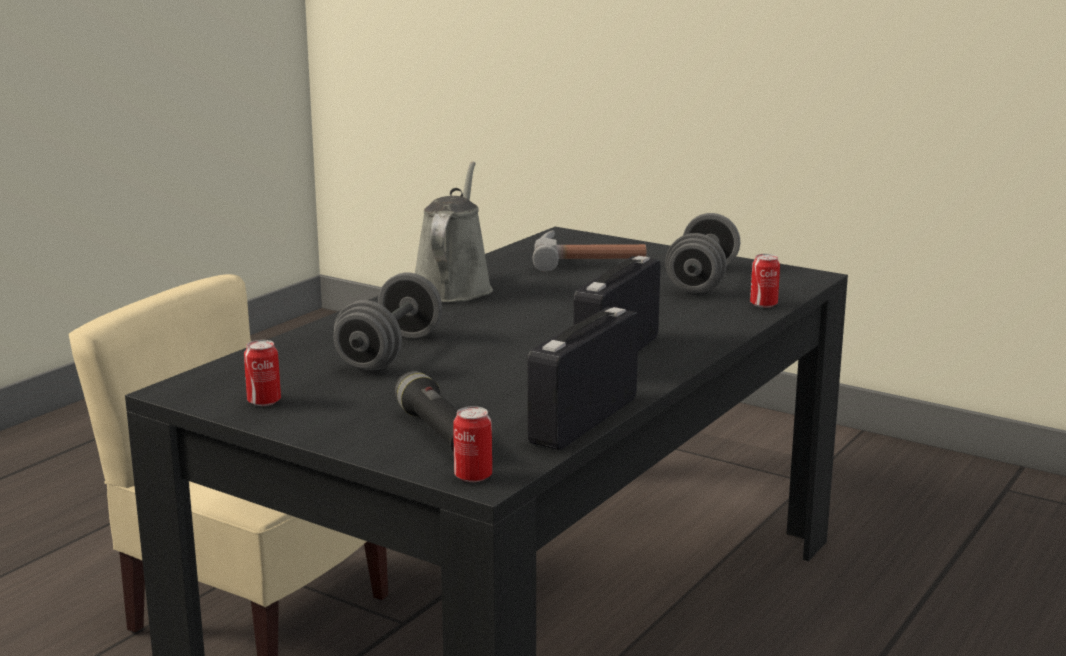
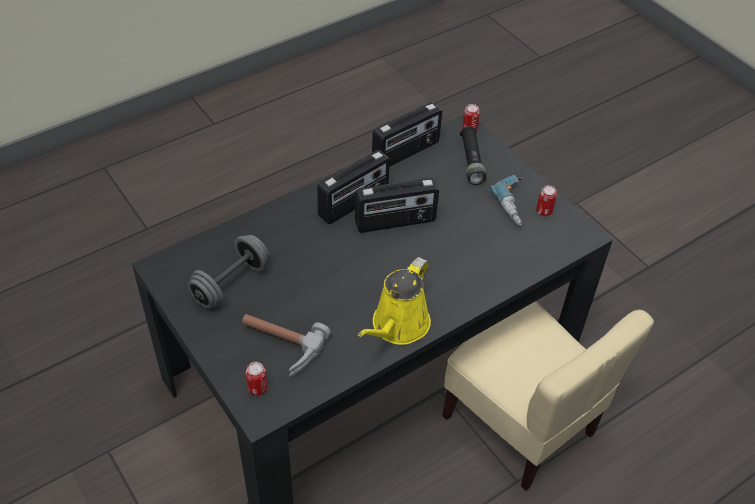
camera: 160 degrees left, 30 degrees up
grey dumbbell [334,273,442,370] -> none
grey watering can [415,162,493,302] -> yellow watering can [358,257,431,345]
can [750,254,780,308] -> can moved to [246,362,267,396]
none -> radio [355,178,439,233]
none -> power drill [489,175,522,226]

